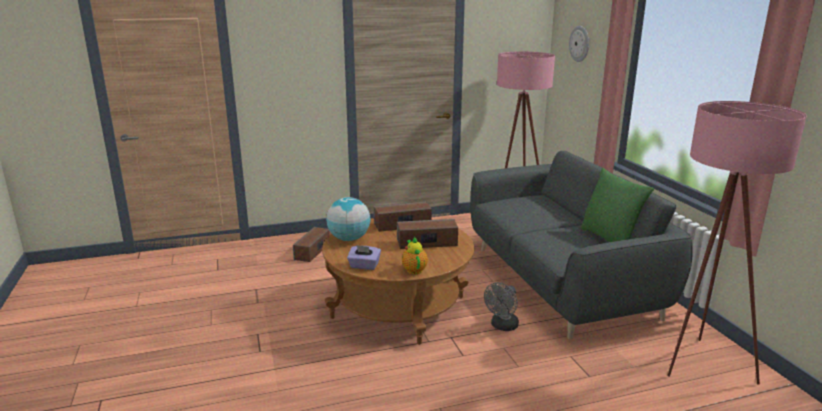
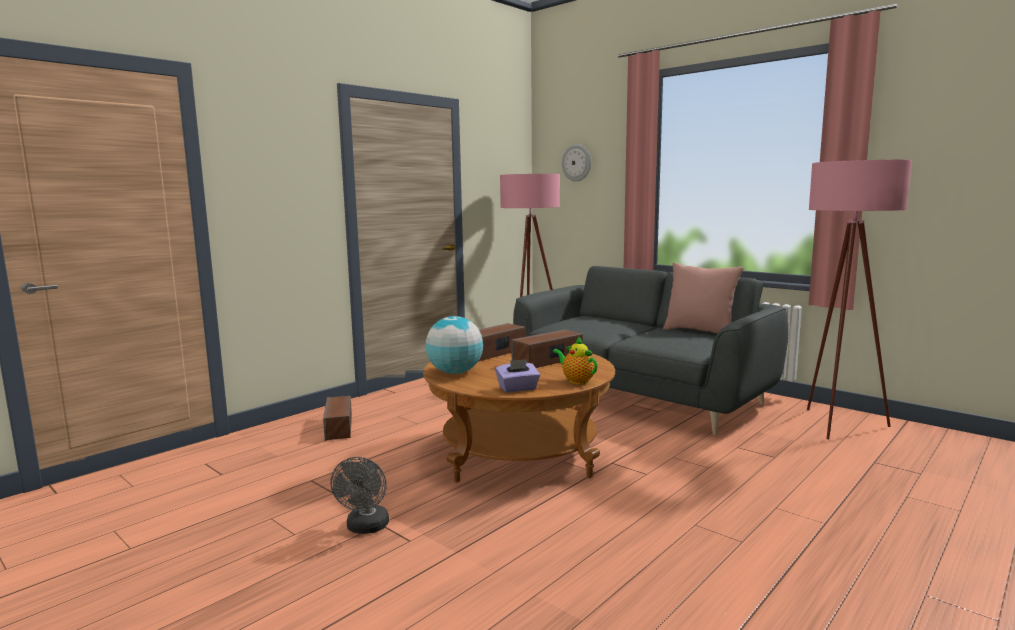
camera: 30 degrees left, 10 degrees down
grey fan [484,282,519,331] -> grey fan moved to [330,457,389,534]
green pillow [580,168,654,242] -> pink pillow [663,262,744,334]

